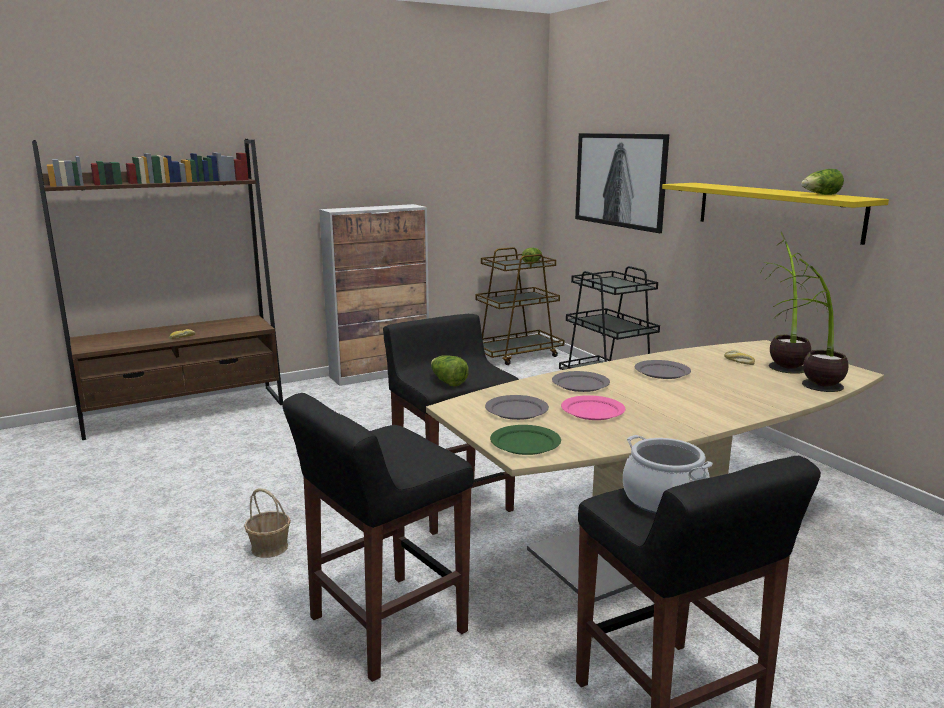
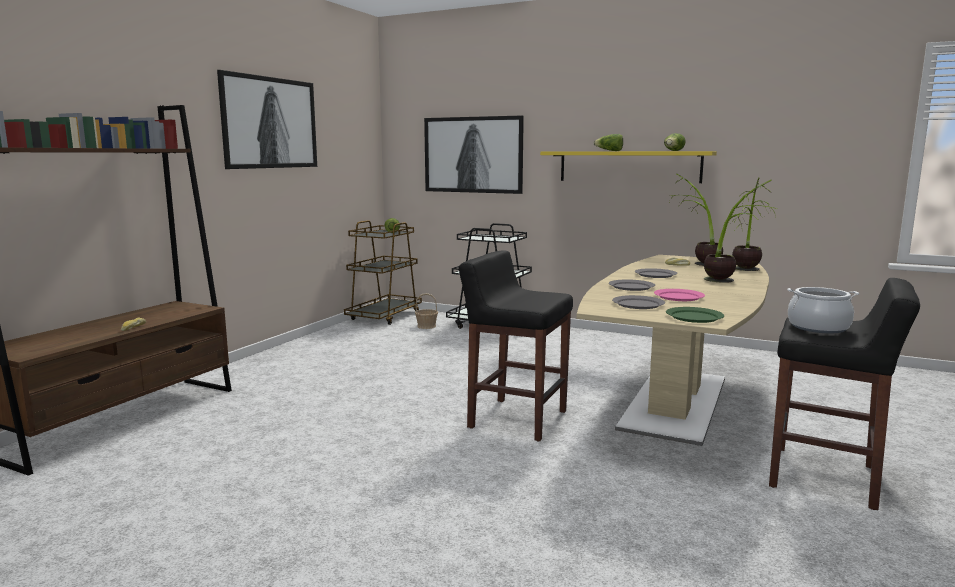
camera: 35 degrees left, 5 degrees down
basket [244,488,291,558] -> basket moved to [415,293,438,329]
black stool [282,393,474,682] -> none
cabinet [319,204,429,386] -> none
lettuce [431,355,469,387] -> lettuce moved to [594,134,623,151]
none -> picture [217,70,317,169]
none -> potted plant [704,180,778,283]

